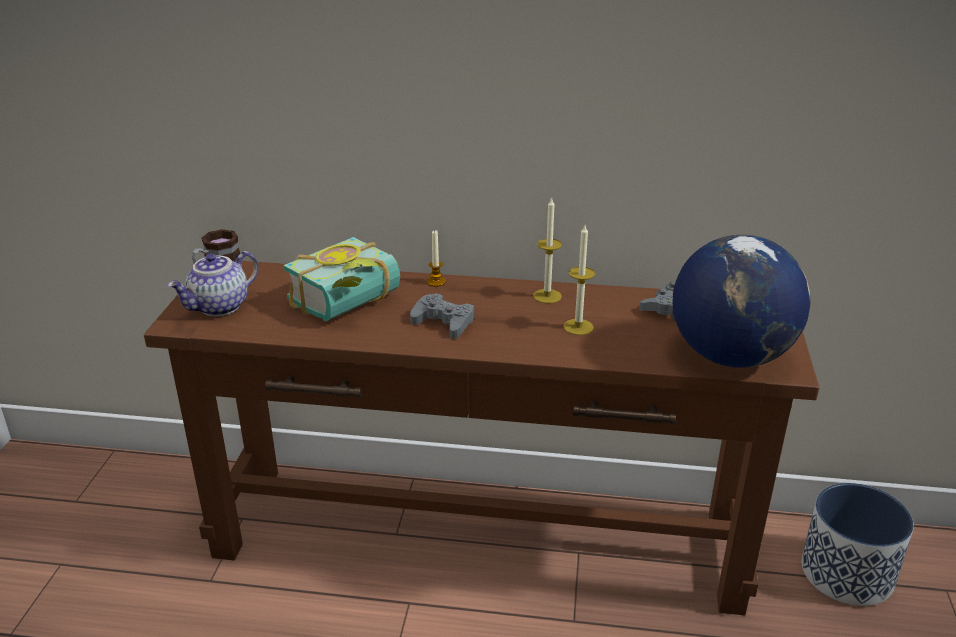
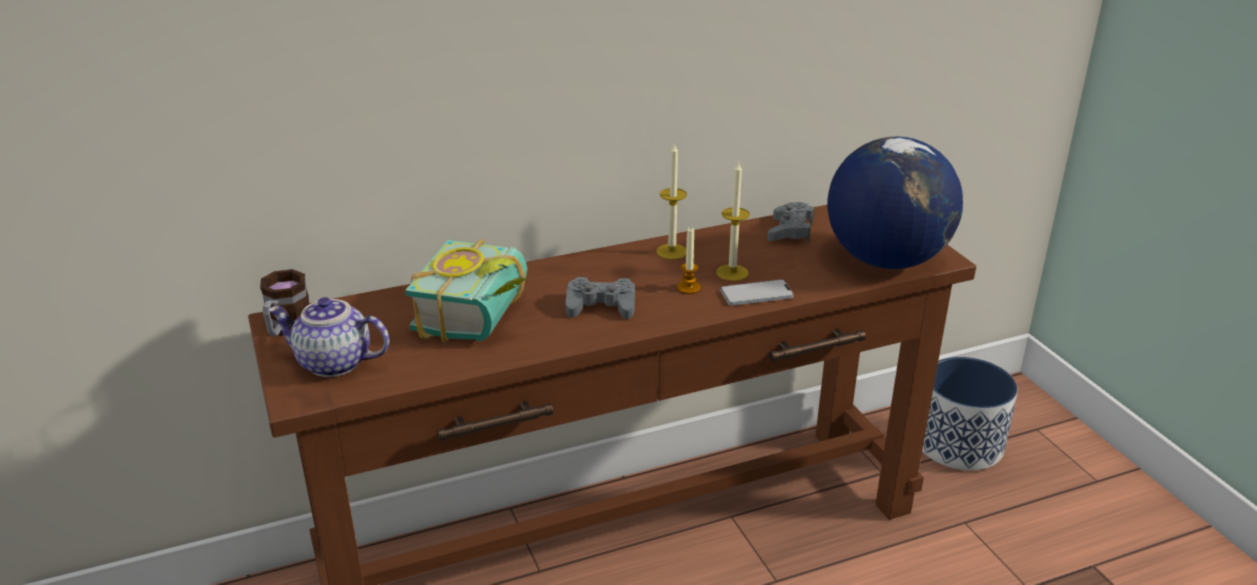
camera: 30 degrees left, 0 degrees up
teapot [167,251,258,316] -> teapot turned 90 degrees clockwise [268,297,389,377]
candle [426,230,446,287] -> candle moved to [677,227,701,294]
none -> phone [721,279,794,306]

